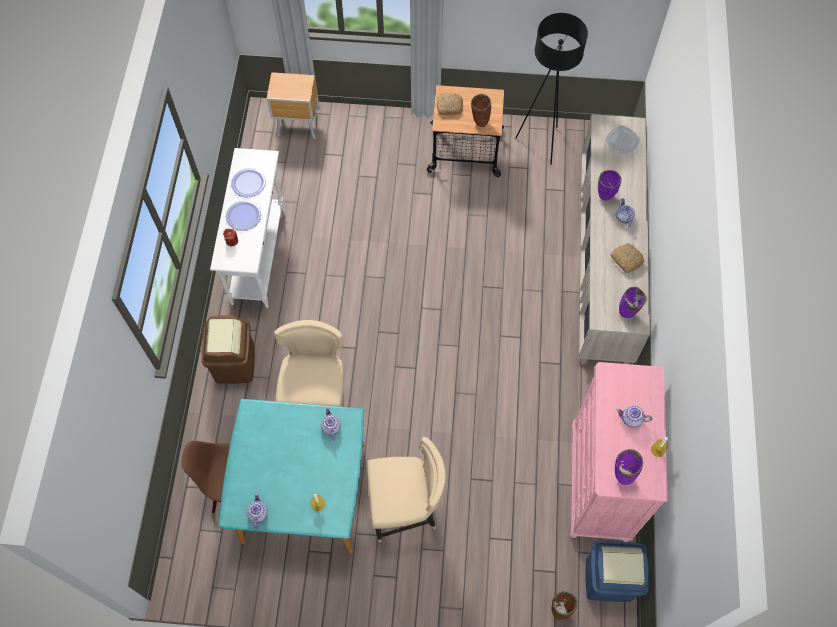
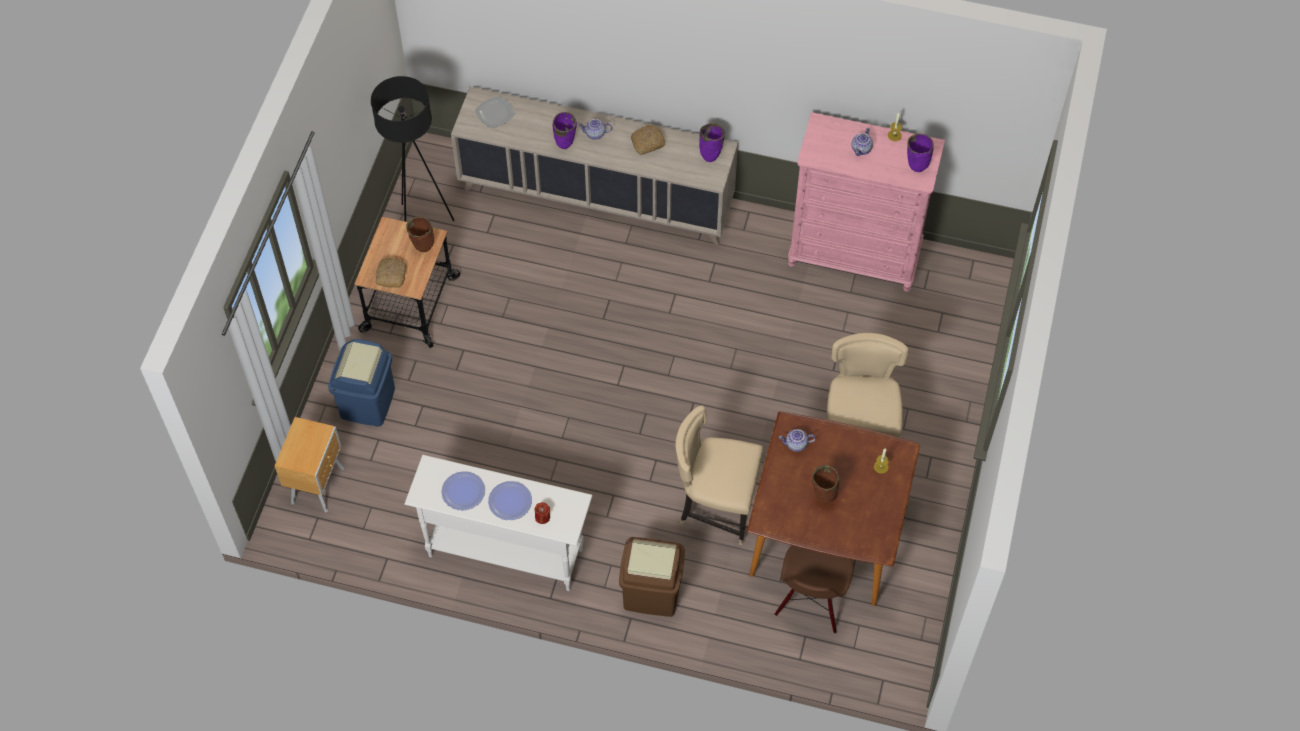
camera: 80 degrees left, 5 degrees down
turquoise dining table [218,399,365,554] -> brown dining table [747,411,920,606]
teapot [246,493,268,529] -> none
brown vase [551,591,578,620] -> brown vase moved to [813,465,839,503]
blue trash can [585,541,649,602] -> blue trash can moved to [328,339,395,427]

